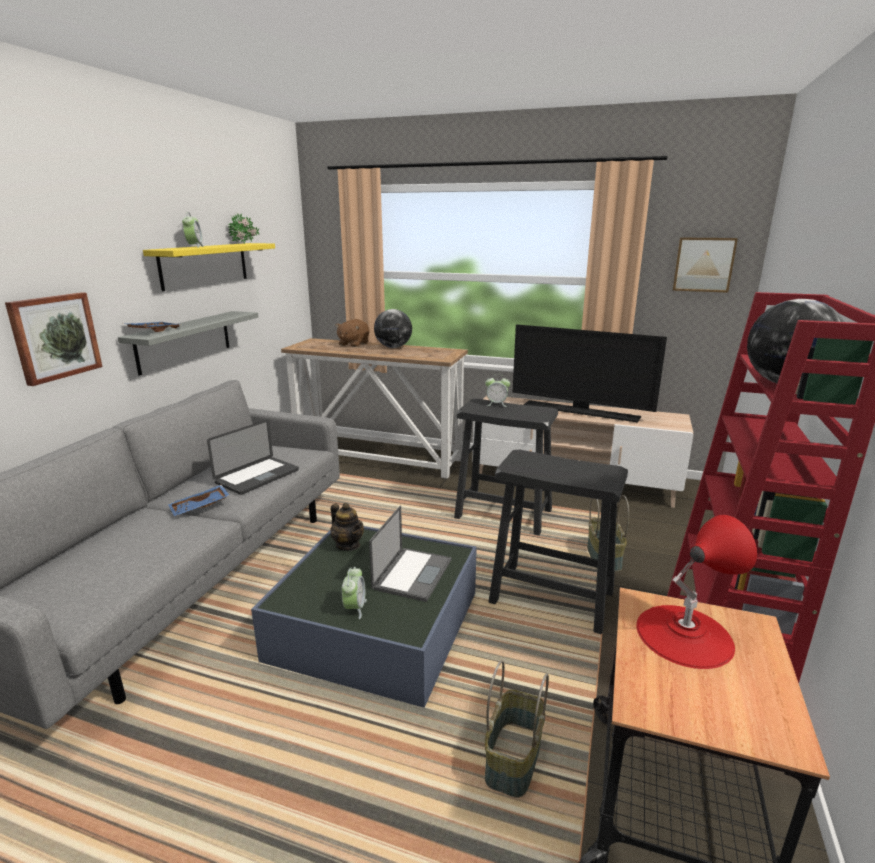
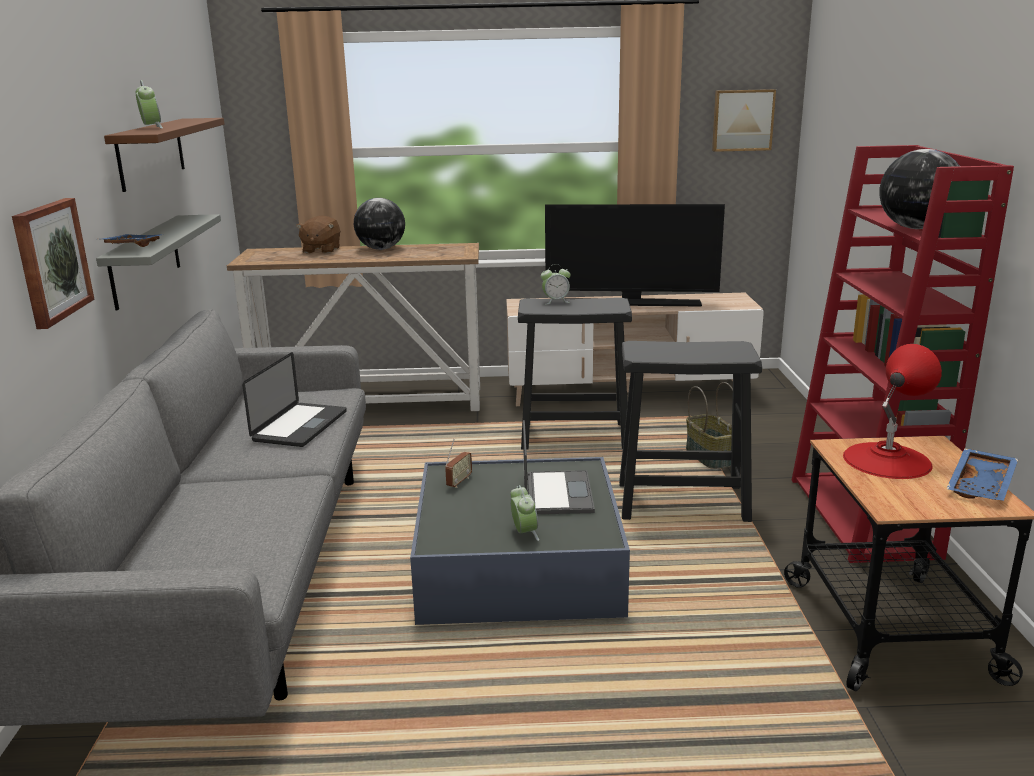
camera: 20 degrees left, 0 degrees up
yellow shelf [143,243,275,292] -> brown shelf [104,118,224,192]
blue tray [168,485,230,516] -> blue tray moved to [947,448,1018,501]
potted plant [228,213,259,244] -> none
teapot [330,503,364,551] -> radio [445,439,472,488]
basket [485,660,549,798] -> none

